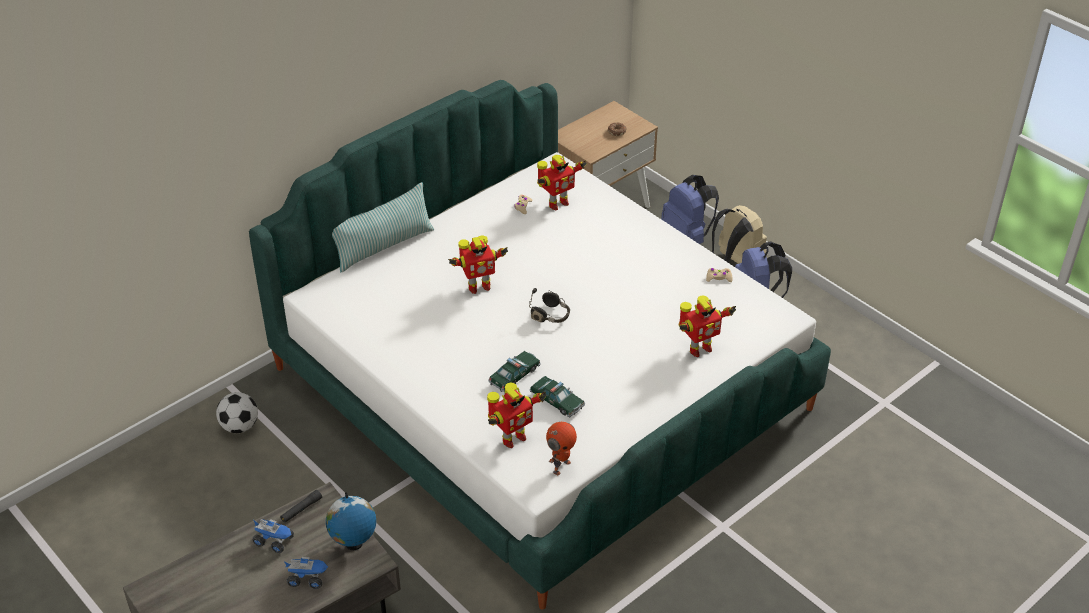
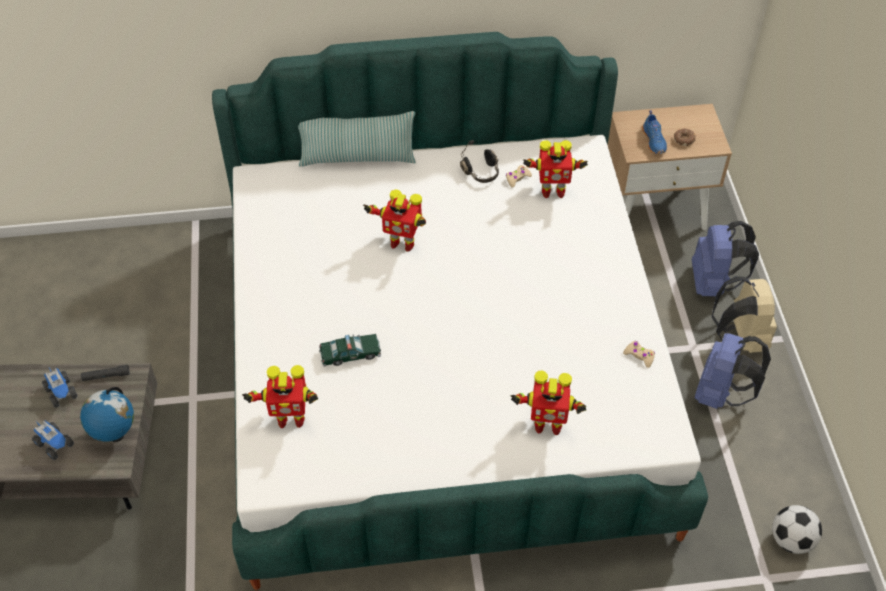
camera: 35 degrees right, 10 degrees up
football [216,392,258,433] -> football moved to [772,505,822,554]
black headphones [529,288,570,323] -> black headphones moved to [460,140,499,183]
toy car [529,376,585,417] -> none
toy robot [546,422,577,475] -> none
none -> blue shoe [642,110,667,154]

